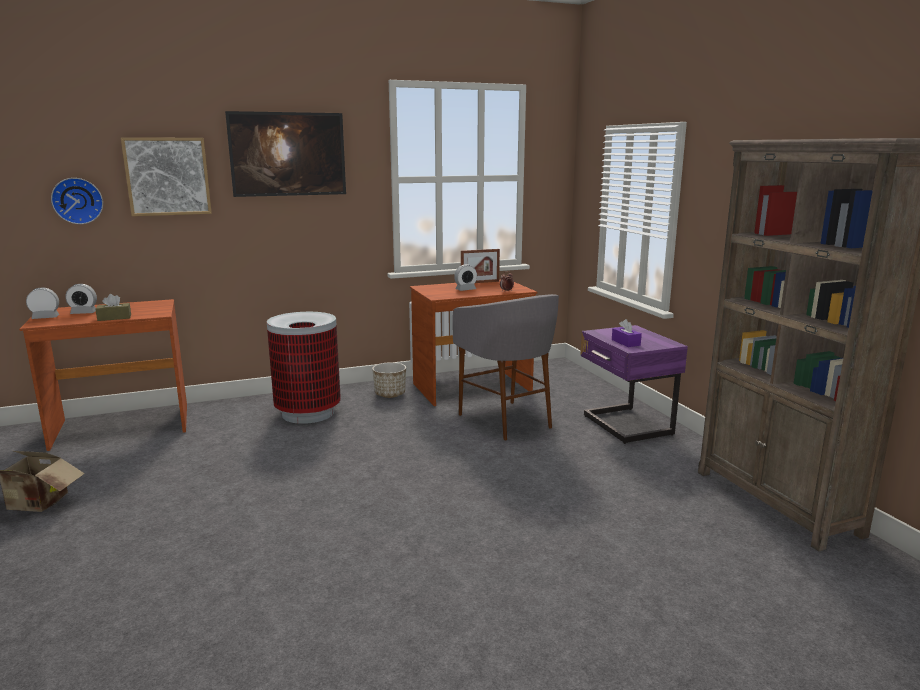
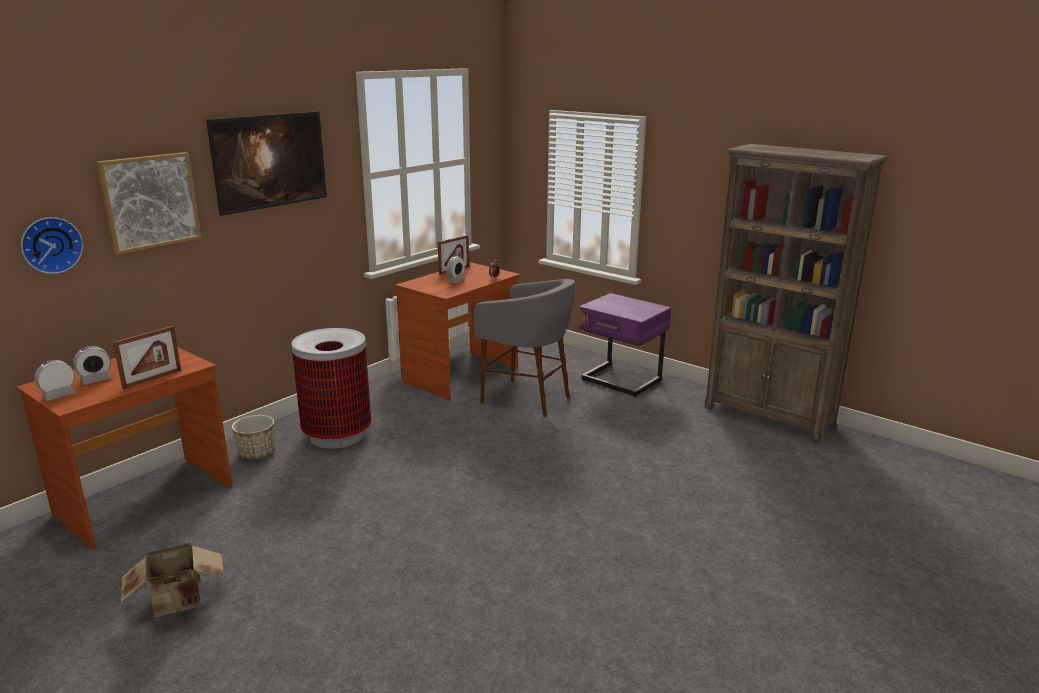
camera: 30 degrees left, 5 degrees up
brown tissue box [96,294,131,321] -> picture frame [113,326,181,389]
planter [372,362,406,398] -> planter moved to [232,415,275,460]
purple tissue box [612,319,642,347] -> none

